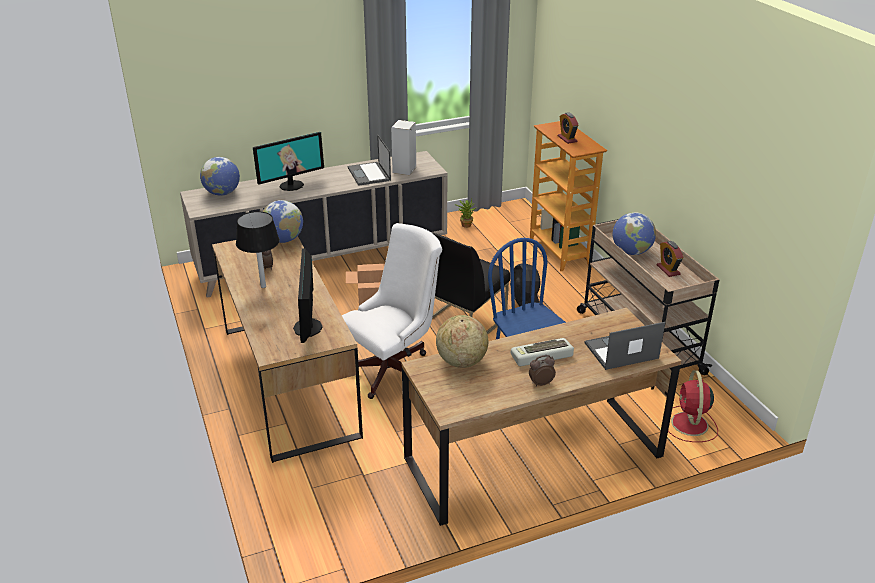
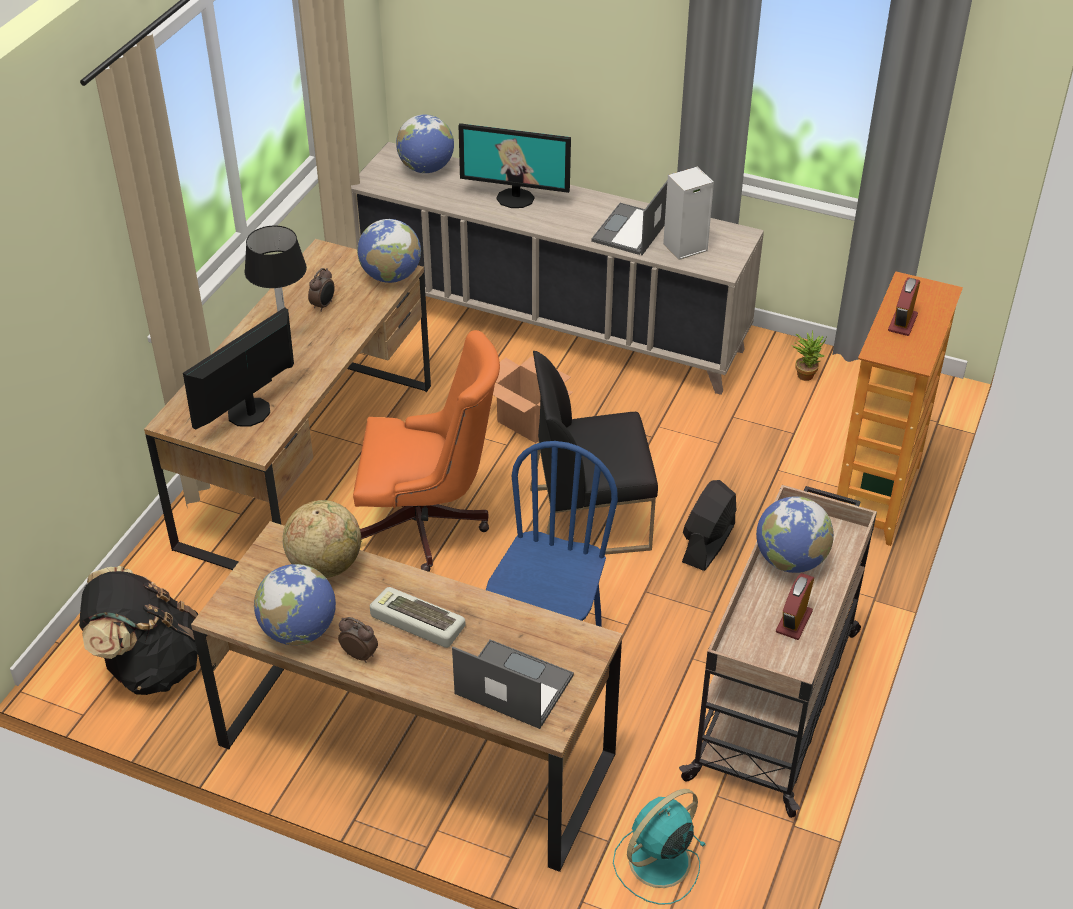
camera: 45 degrees right, 10 degrees up
white office chair [342,223,442,399] -> orange office chair [353,330,500,572]
red fan [668,370,718,442] -> turquoise fan [613,789,705,905]
none -> black backpack [79,566,198,695]
none -> globe [254,564,336,645]

